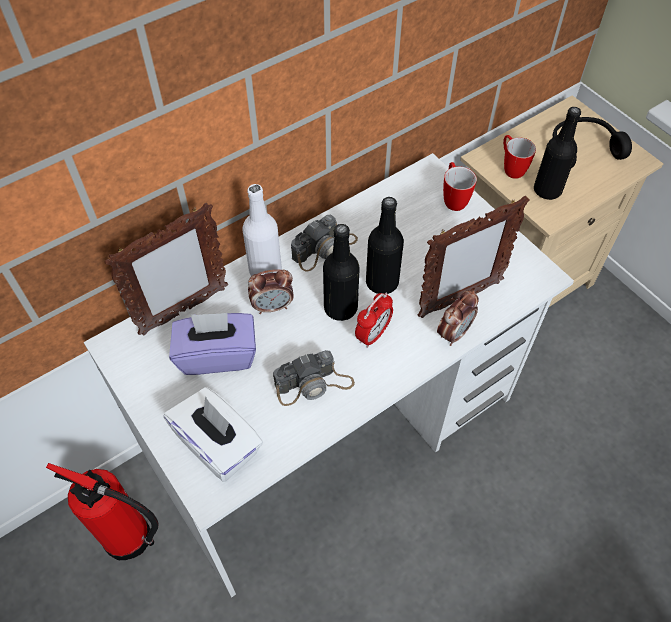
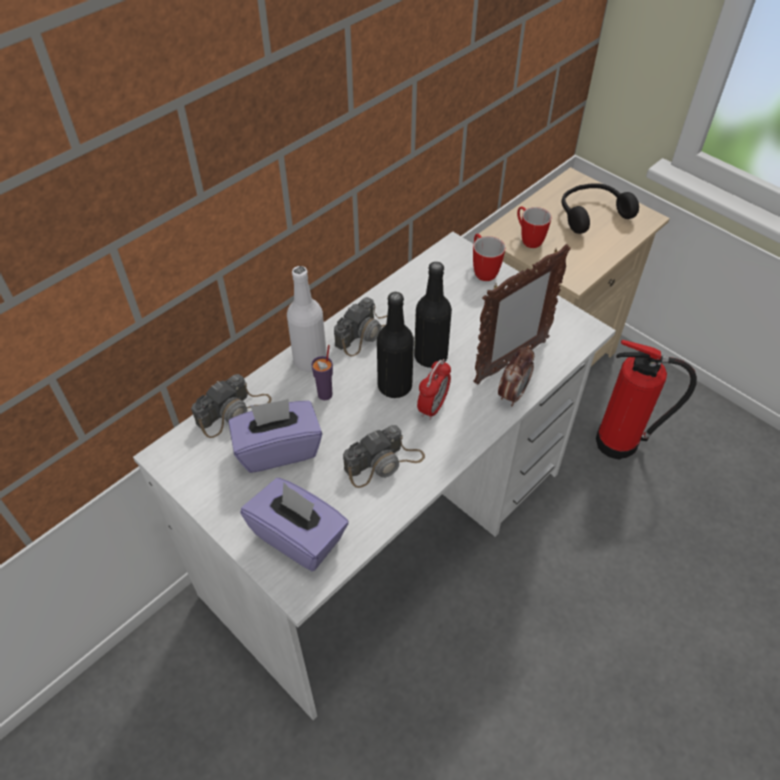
camera: 10 degrees left, 5 degrees down
fire extinguisher [46,463,159,560] -> fire extinguisher moved to [596,340,697,459]
picture frame [105,202,228,336] -> camera [191,374,272,438]
white tissue box [163,387,263,482] -> purple tissue box [240,478,349,571]
alarm clock [248,269,294,314] -> purple cup [311,345,333,400]
black bottle [534,107,581,200] -> none

